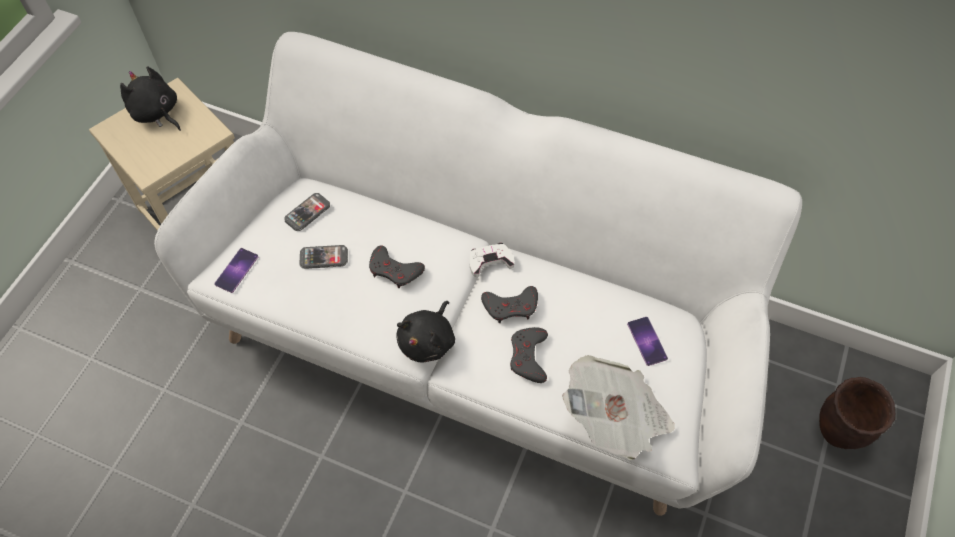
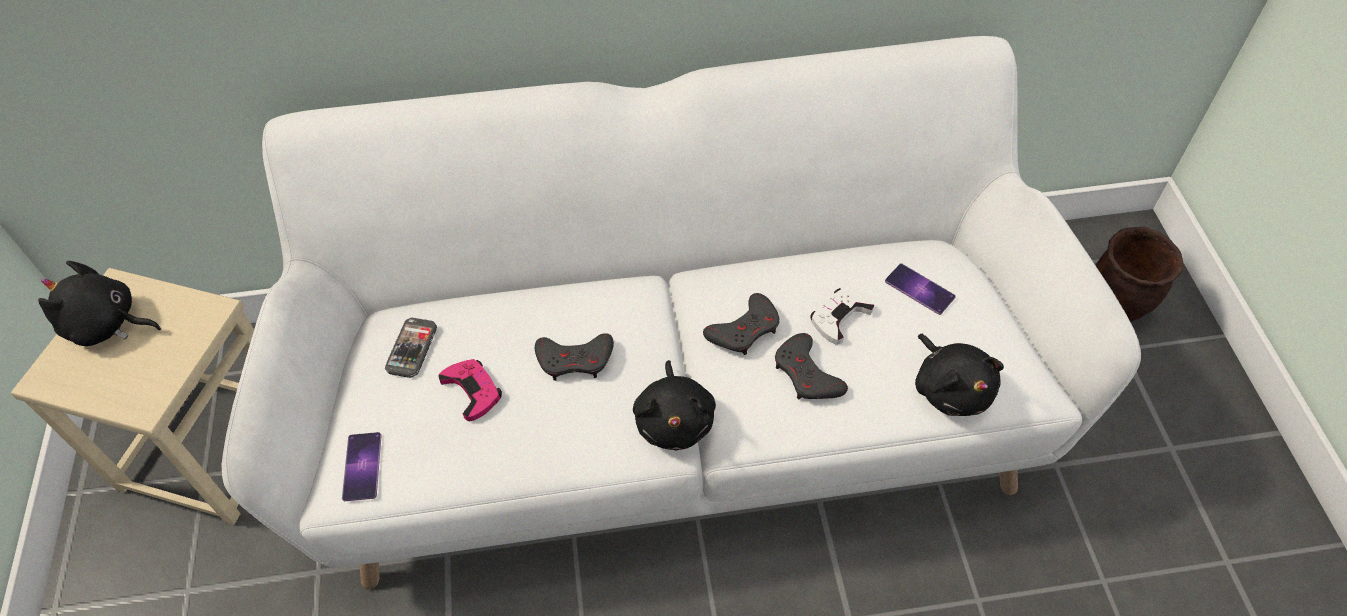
camera: 30 degrees left, 5 degrees down
phone [300,245,348,269] -> pink game controller [439,359,502,422]
white game controller [470,243,515,277] -> white game controller moved to [810,288,874,345]
newspaper [562,355,675,460] -> black plush toy [915,334,1004,416]

